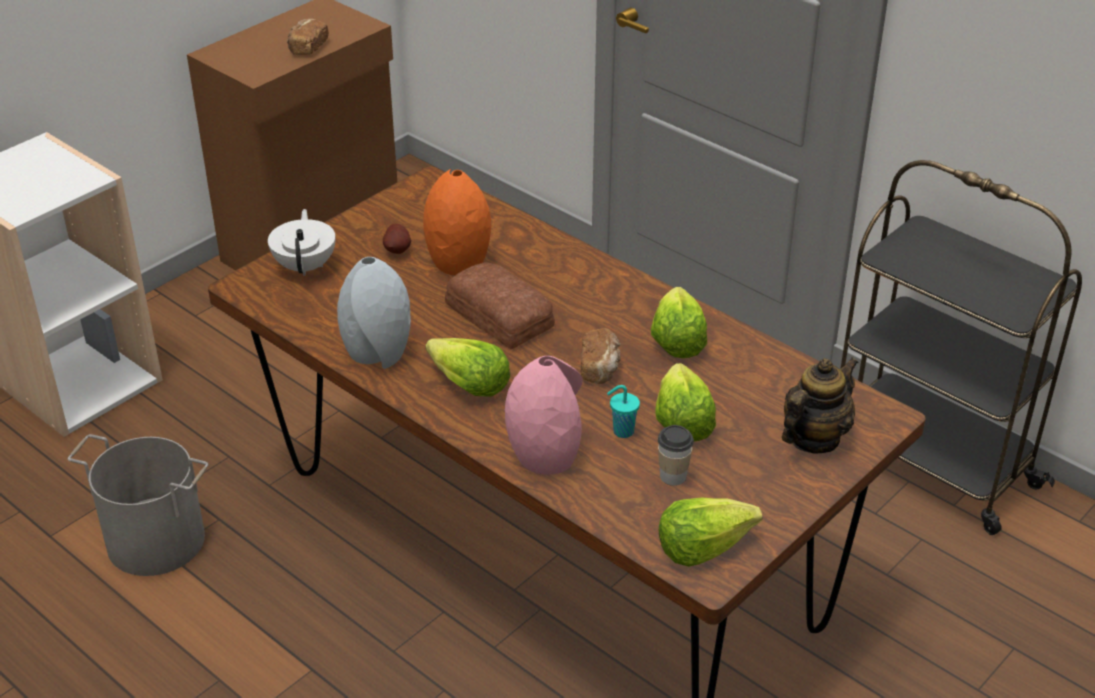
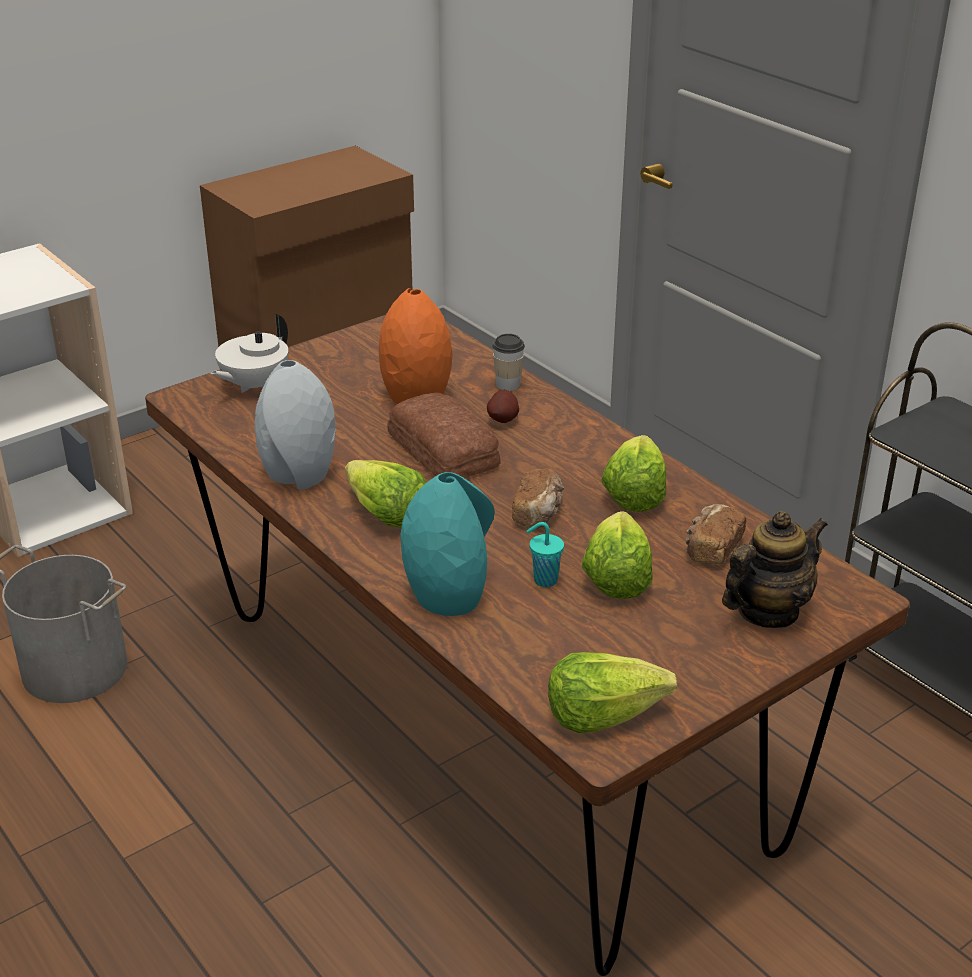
camera: 10 degrees right, 5 degrees down
white teapot [268,209,336,276] -> white teapot turned 150 degrees counterclockwise [210,314,288,393]
bread [287,19,329,55] -> bread moved to [686,504,746,564]
potato [383,224,411,254] -> potato moved to [487,390,519,423]
pink vase [505,356,583,475] -> turquoise vase [400,472,495,616]
cup [658,425,694,486] -> cup moved to [492,334,525,391]

